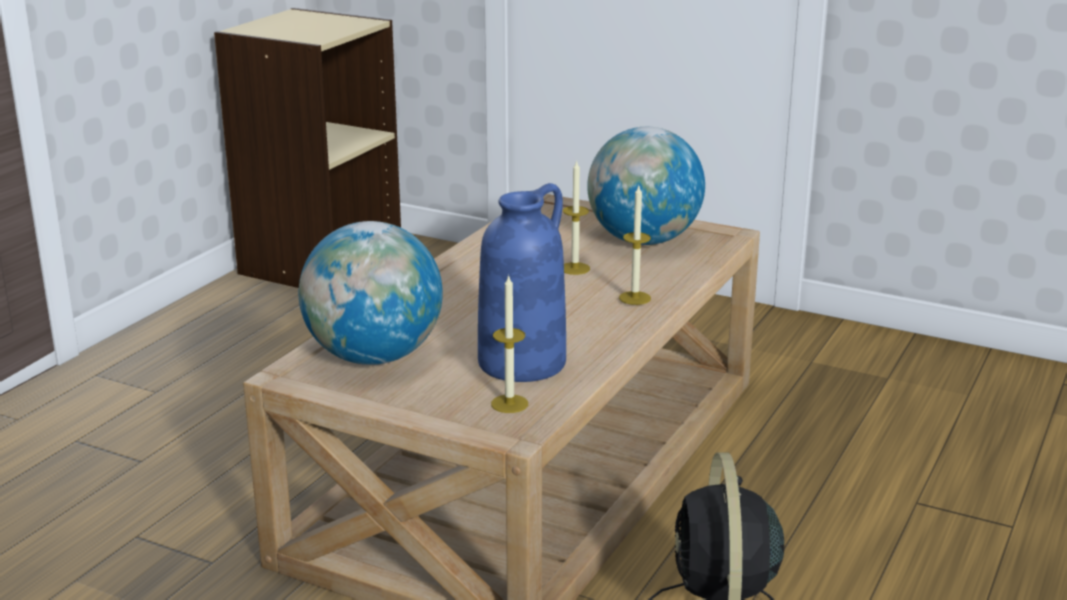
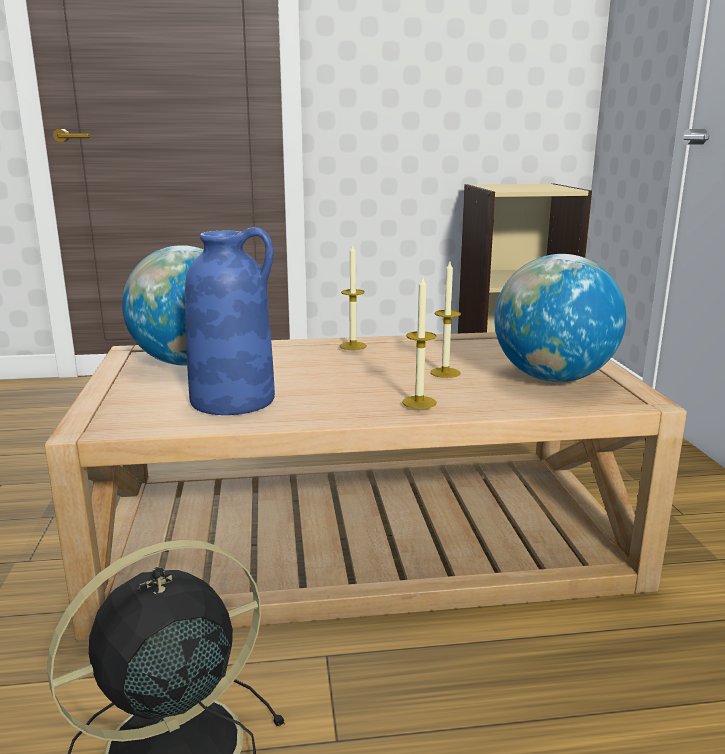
camera: 55 degrees right, 5 degrees down
candle [491,274,528,413] -> candle moved to [340,245,367,350]

